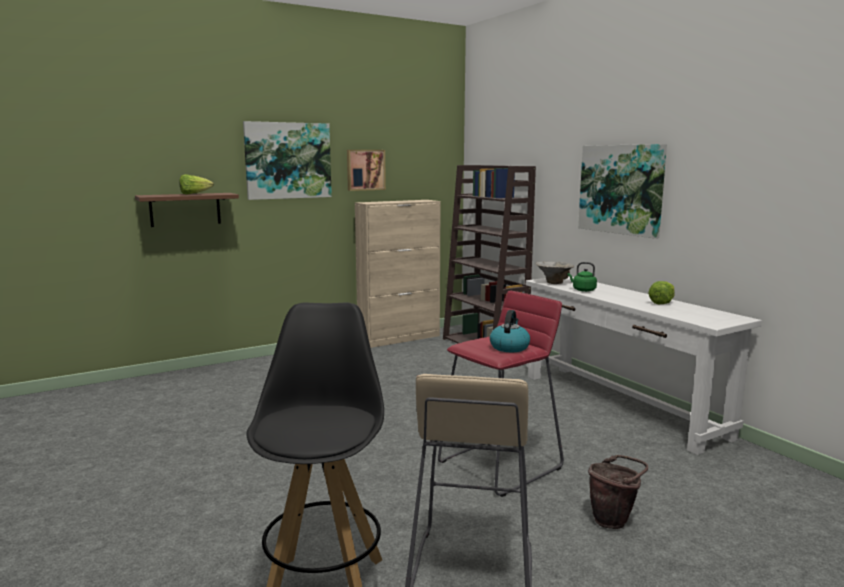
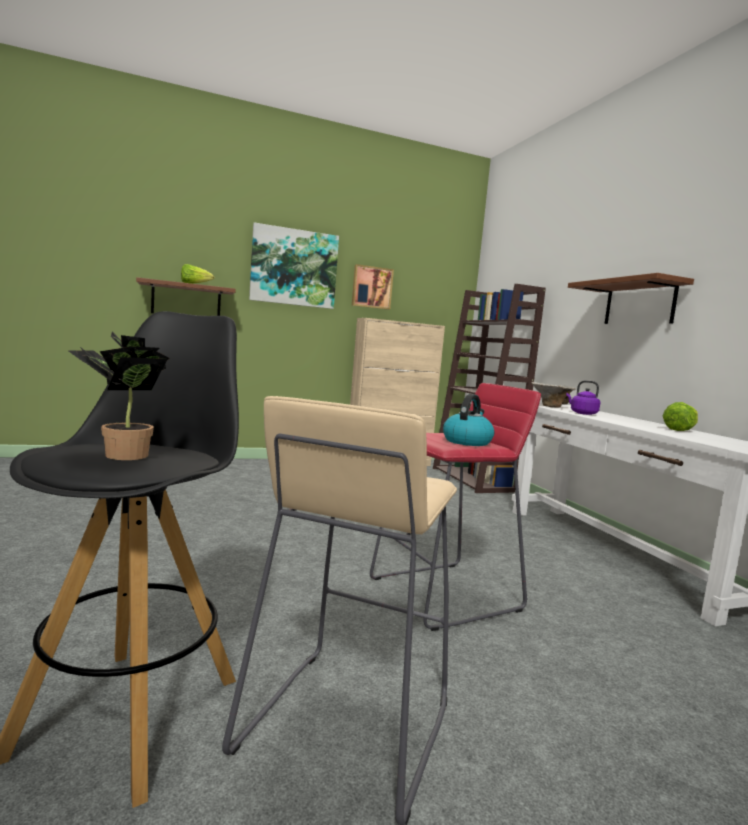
camera: 10 degrees right, 5 degrees down
green kettle [568,262,597,292] -> purple kettle [566,381,600,415]
picture [578,144,667,239] -> brown shelf [568,273,694,324]
brown bucket [588,455,648,529] -> none
none -> potted plant [67,331,170,460]

